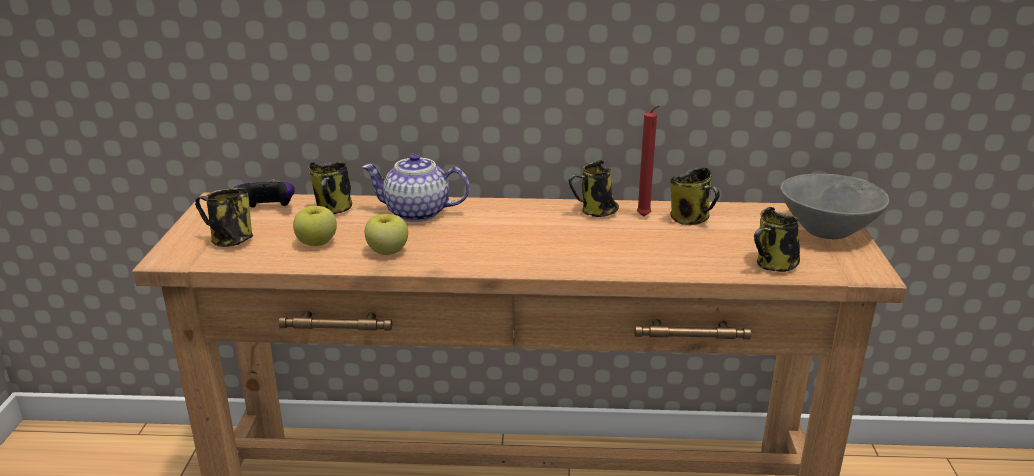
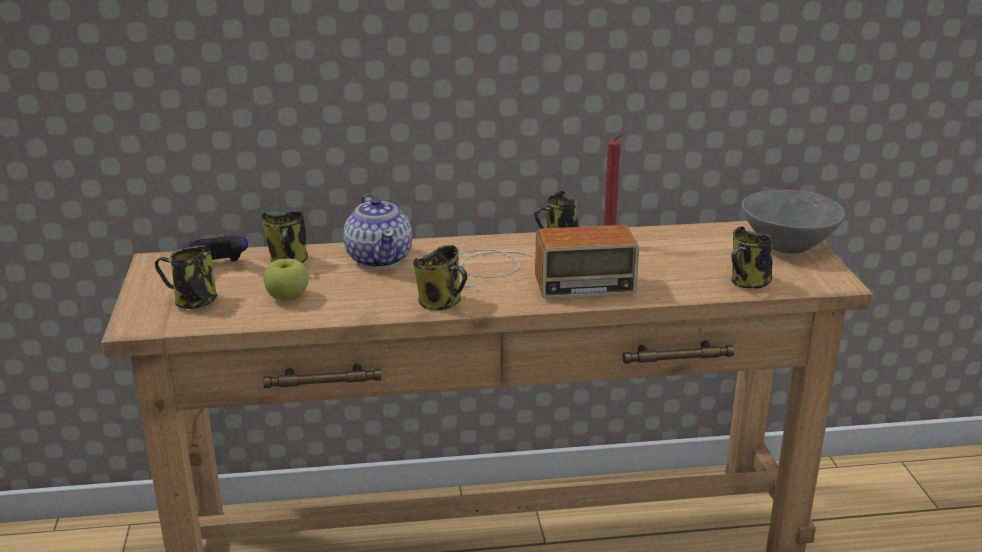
camera: 10 degrees left, 0 degrees up
teapot [362,153,470,222] -> teapot turned 105 degrees counterclockwise [344,194,412,269]
apple [365,214,408,255] -> none
mug [670,167,720,225] -> mug moved to [413,245,467,311]
none -> radio [458,225,639,299]

